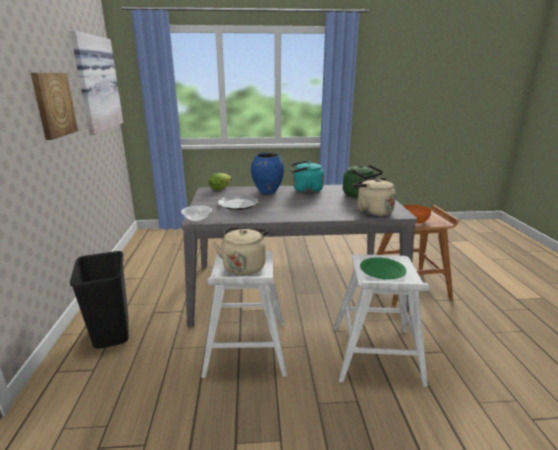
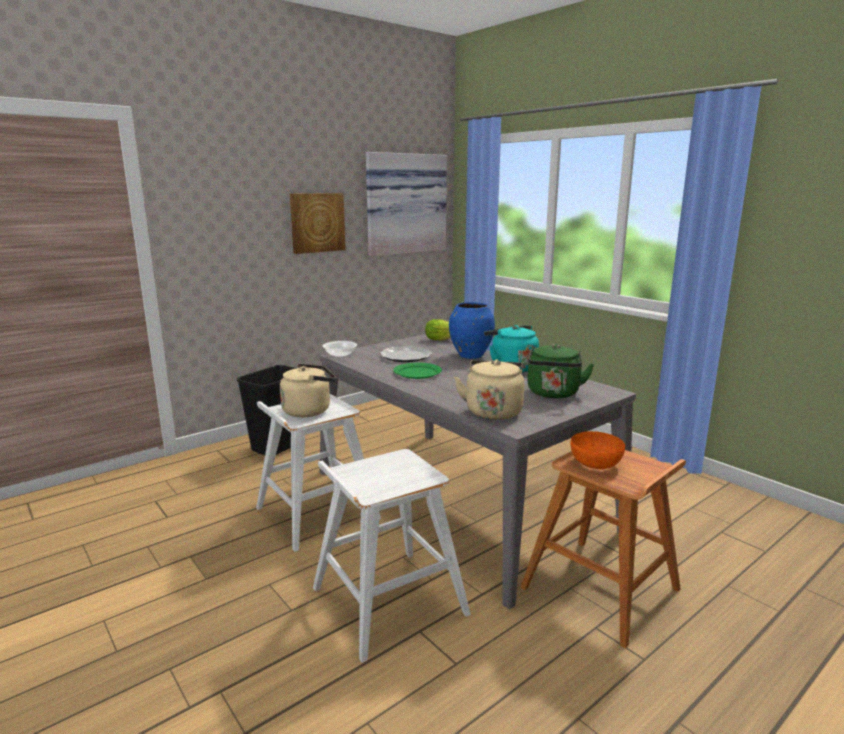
camera: 55 degrees right, 5 degrees down
green plate [360,257,406,279] -> green plate moved to [393,363,442,379]

